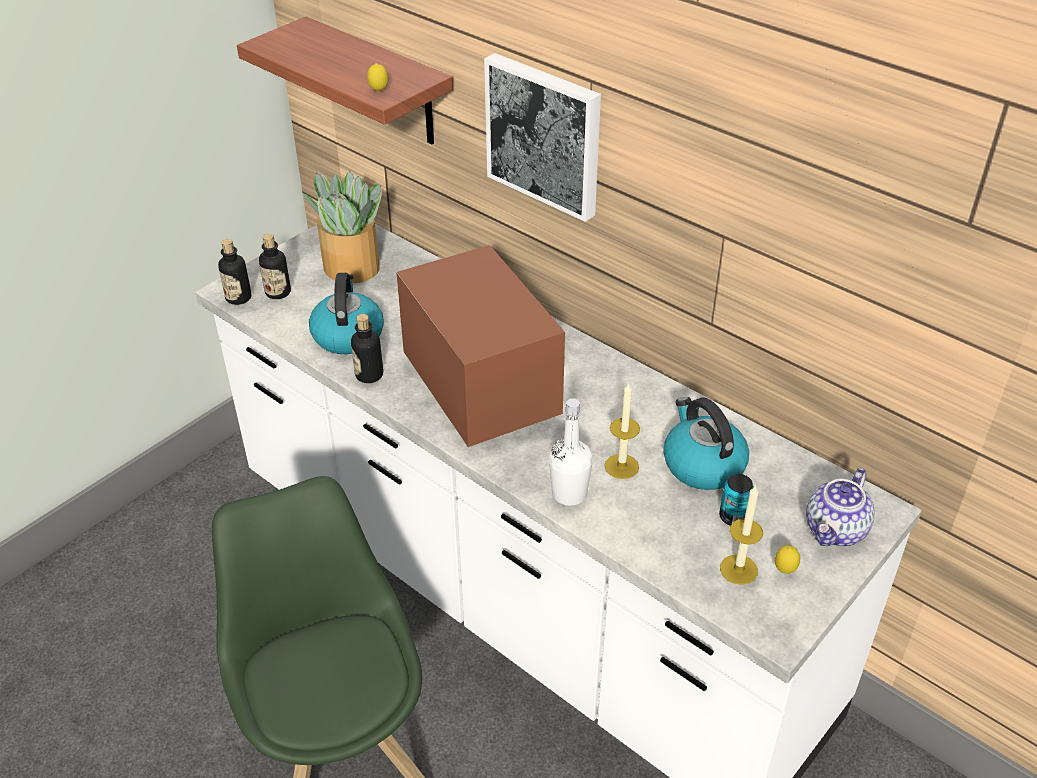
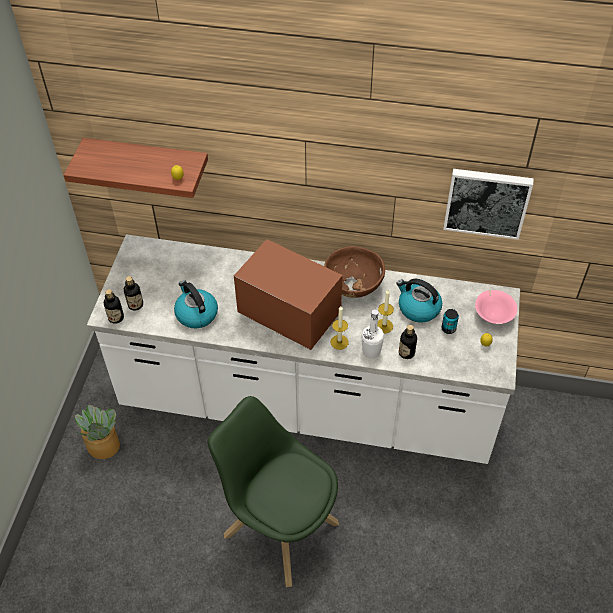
camera: 30 degrees left, 10 degrees up
potted plant [302,170,382,283] -> potted plant moved to [75,405,120,459]
bottle [351,314,383,383] -> bottle moved to [399,325,417,359]
picture [484,53,601,222] -> picture moved to [443,169,533,240]
candle [720,485,763,585] -> candle moved to [331,306,349,350]
teapot [806,468,875,546] -> pink bowl [475,290,517,324]
none -> brown bowl [324,246,385,298]

